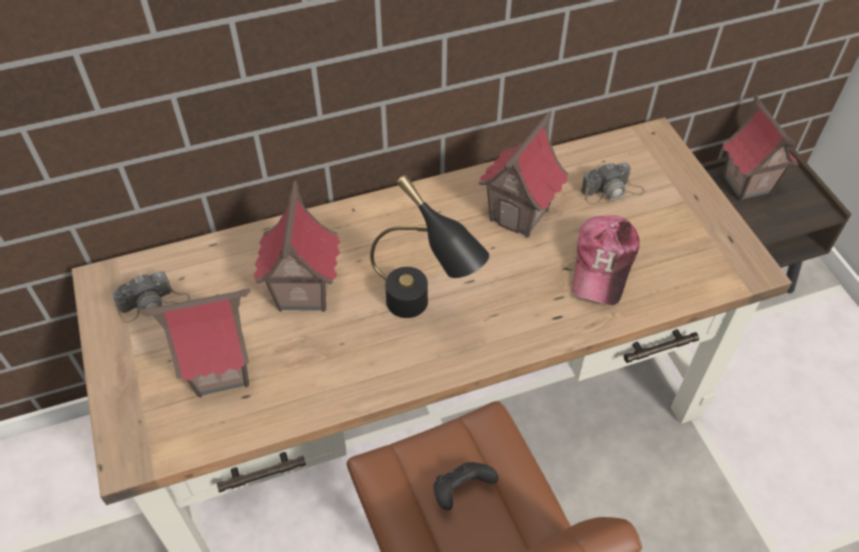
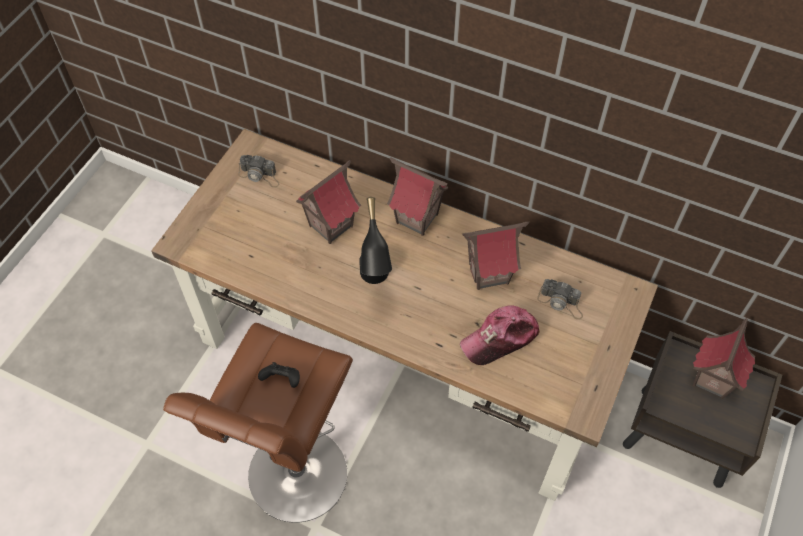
camera: 45 degrees right, 5 degrees up
toy house [139,288,251,398] -> toy house moved to [387,157,448,236]

